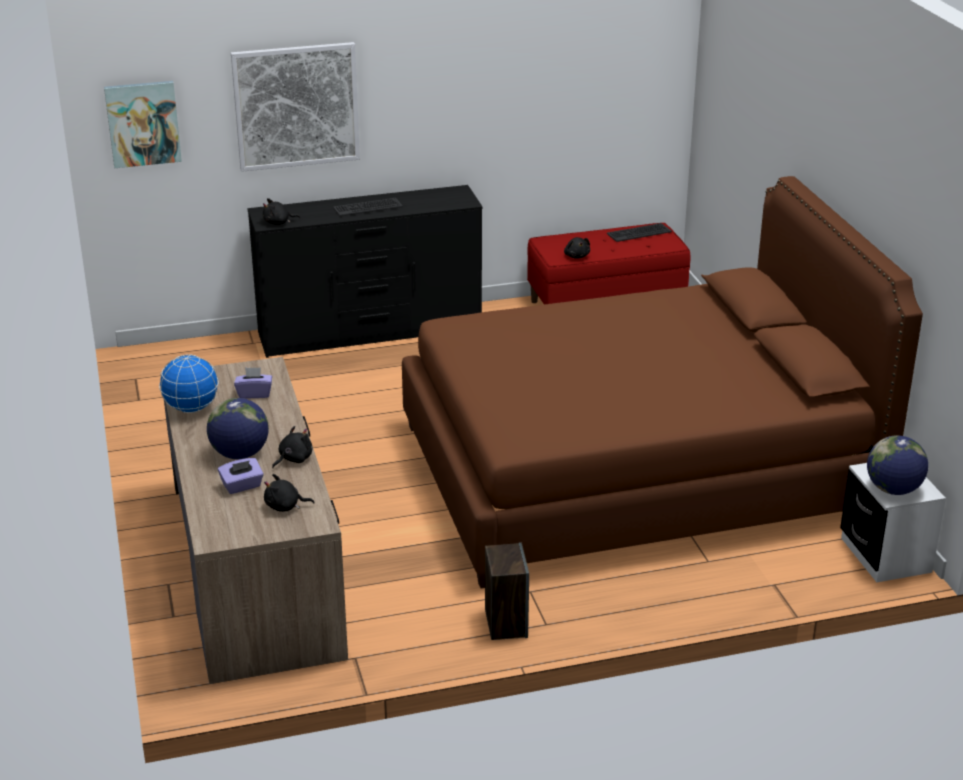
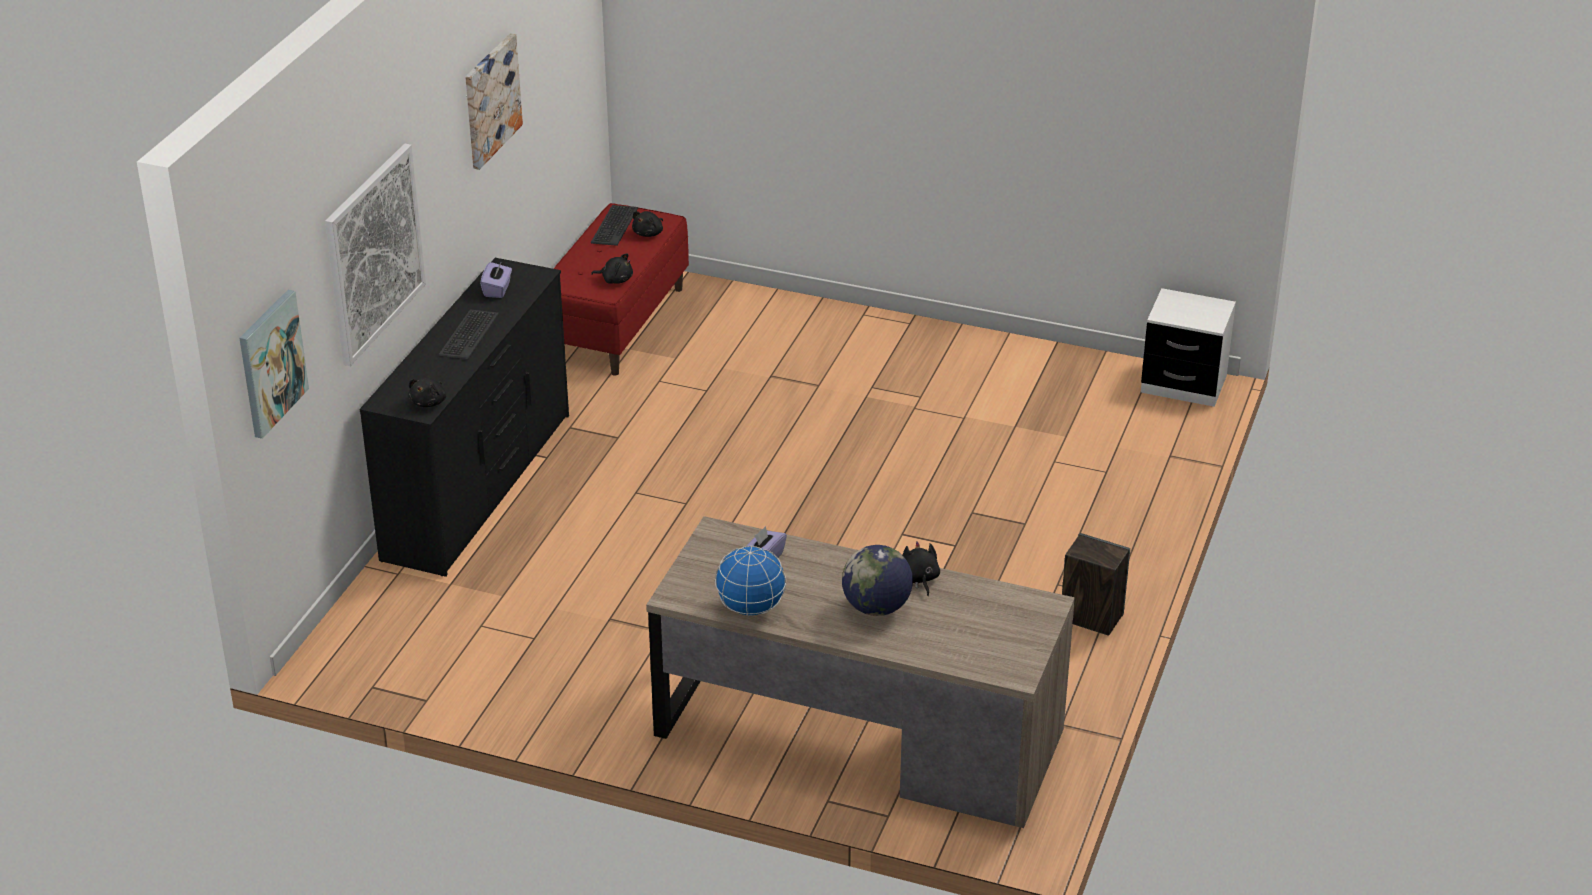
camera: 55 degrees left, 5 degrees up
purple tissue box [218,458,264,494] -> purple tissue box moved to [480,261,512,298]
black plush toy [264,474,315,512] -> black plush toy moved to [632,211,663,237]
brown bed [402,176,923,588] -> none
globe [867,435,928,495] -> none
none -> picture [465,33,523,170]

